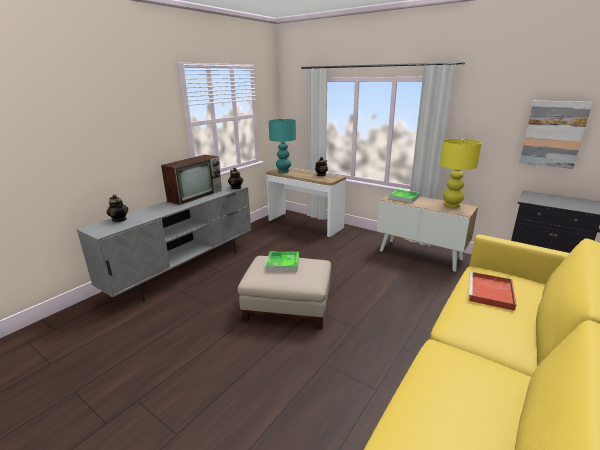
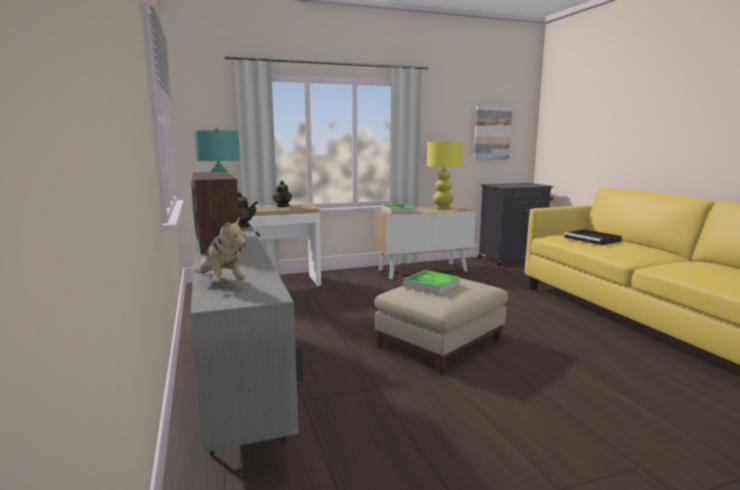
camera: 55 degrees left, 10 degrees down
teapot [107,195,128,222] -> plush toy [194,216,246,282]
red tray [468,272,517,311] -> black tray [564,229,622,245]

